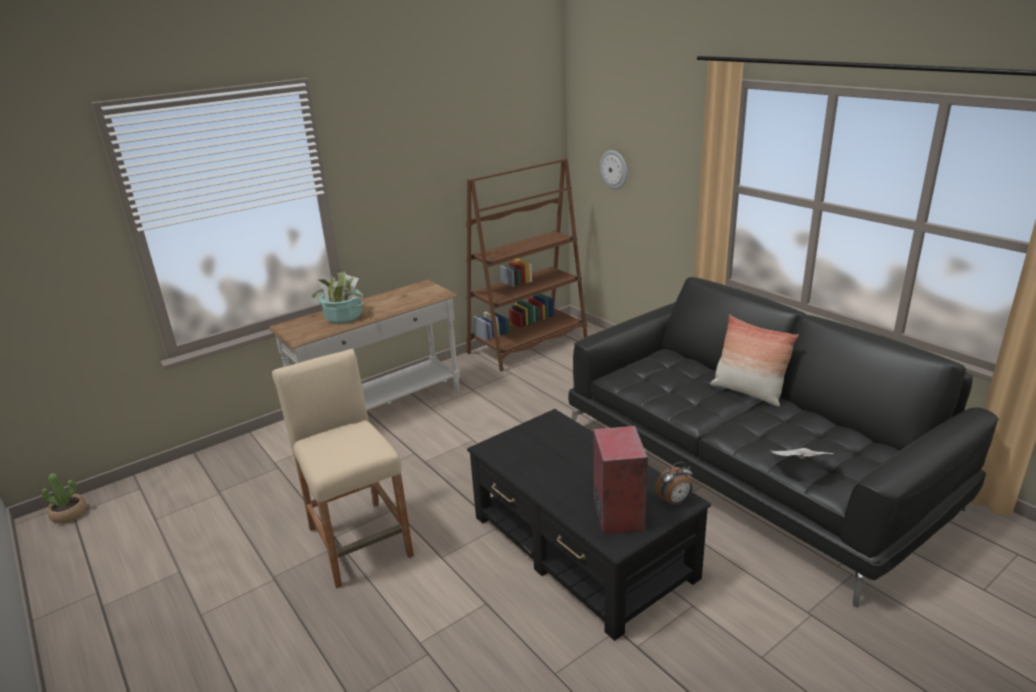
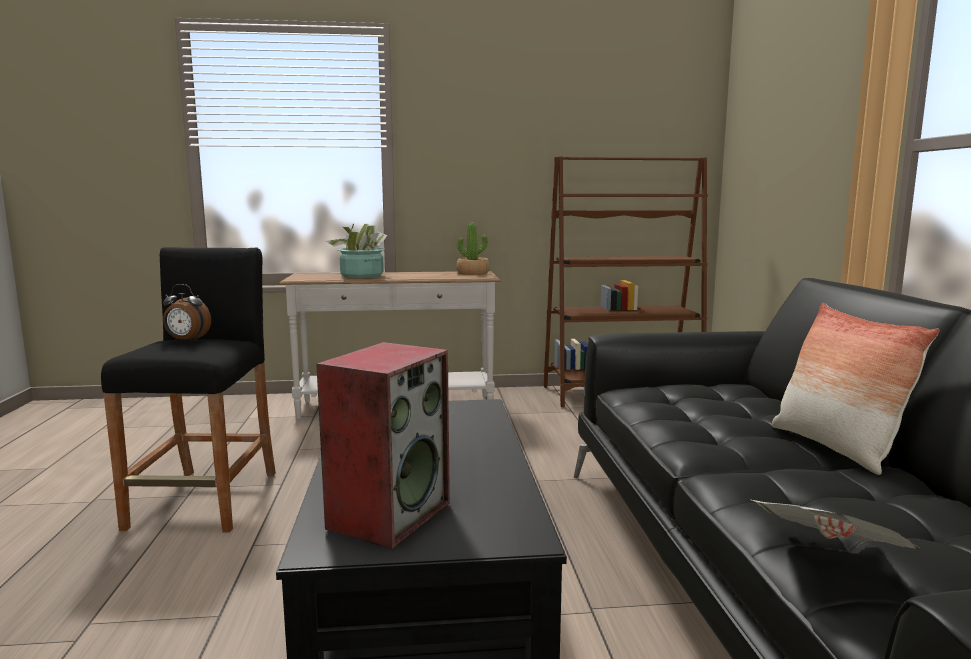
camera: 30 degrees right, 15 degrees down
potted plant [41,473,87,524] -> potted plant moved to [456,223,490,275]
beige stool [272,349,414,588] -> black stool [101,247,276,532]
wall clock [600,150,627,189] -> none
alarm clock [655,462,693,506] -> alarm clock moved to [163,284,211,342]

